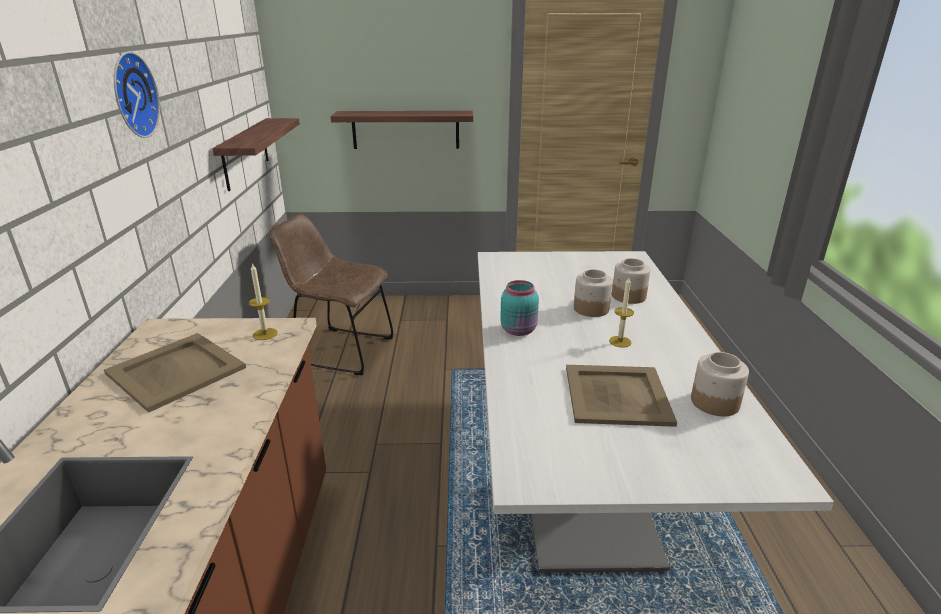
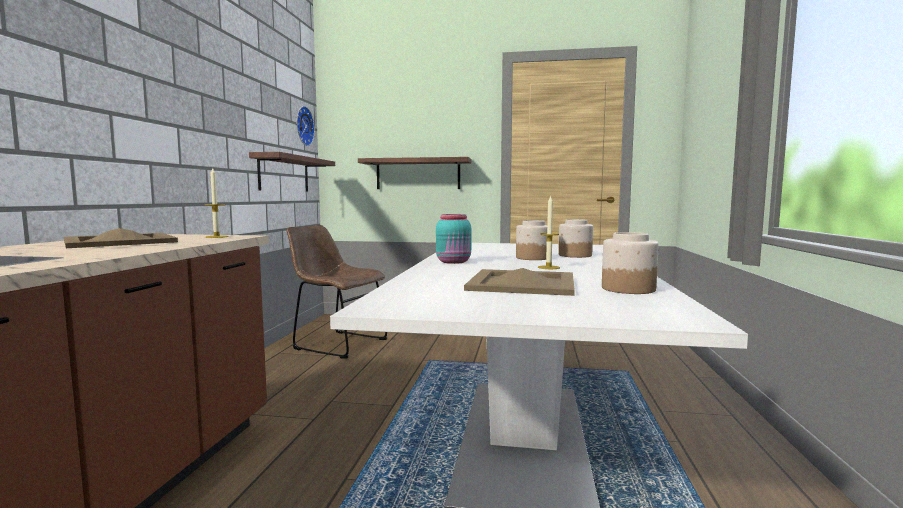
camera: 10 degrees right, 20 degrees down
wall clock [114,51,160,138] -> wall clock moved to [296,106,315,146]

